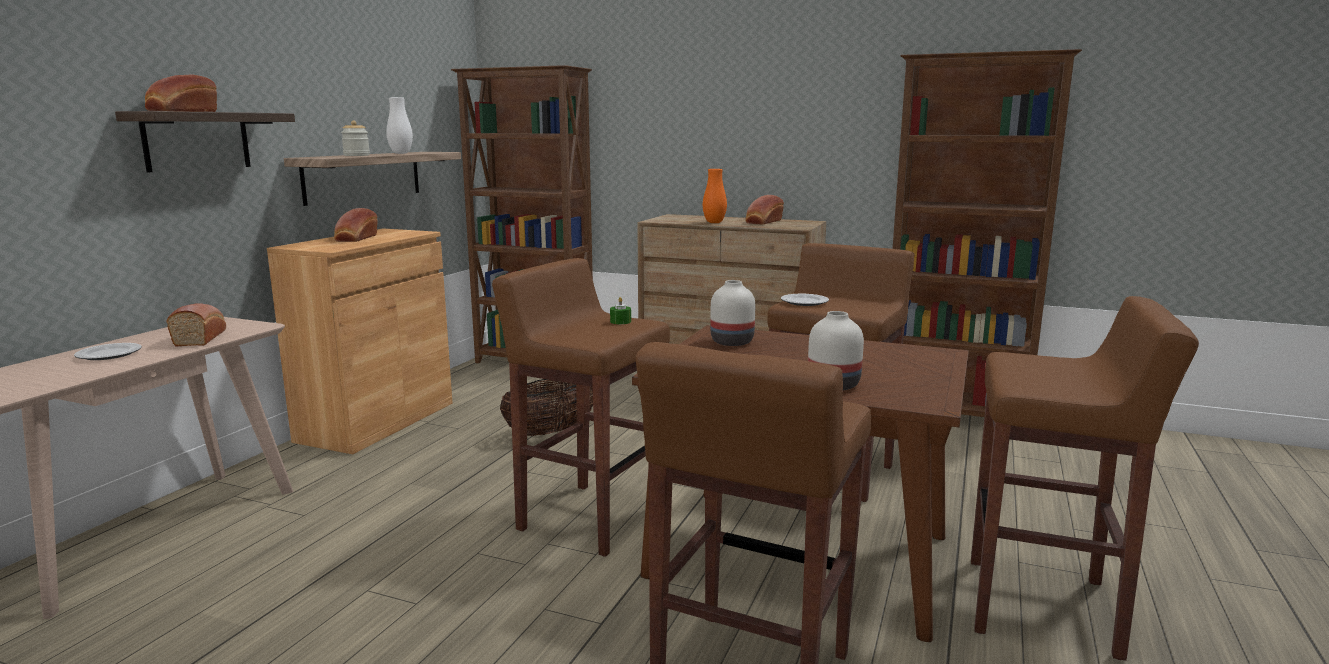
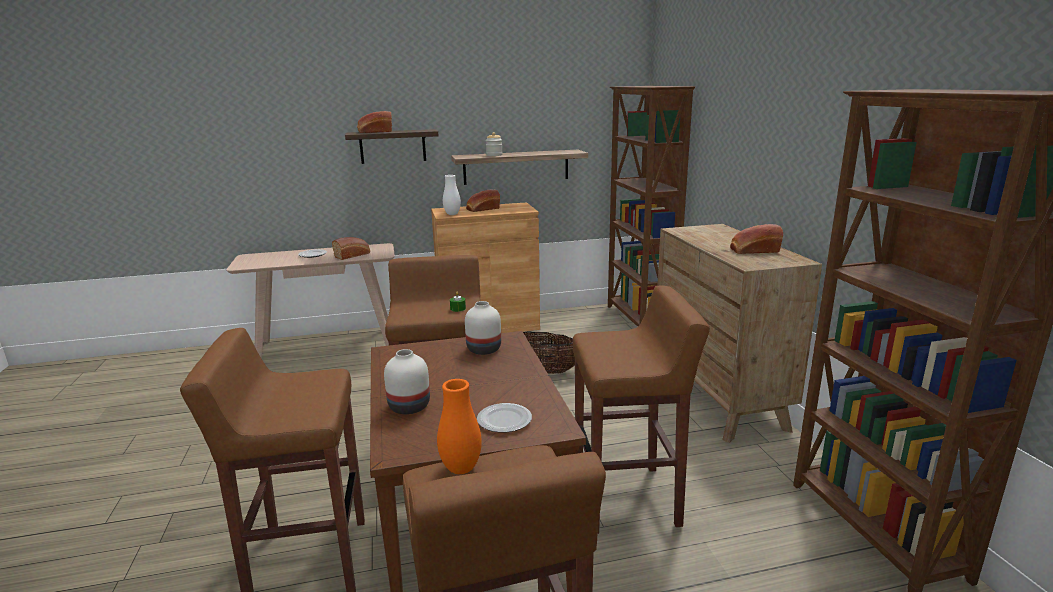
camera: 55 degrees right, 5 degrees up
white vase [386,97,413,154] -> white vase moved to [443,175,461,215]
orange vase [703,169,727,223] -> orange vase moved to [437,379,482,474]
plate [781,294,829,306] -> plate moved to [477,403,532,432]

